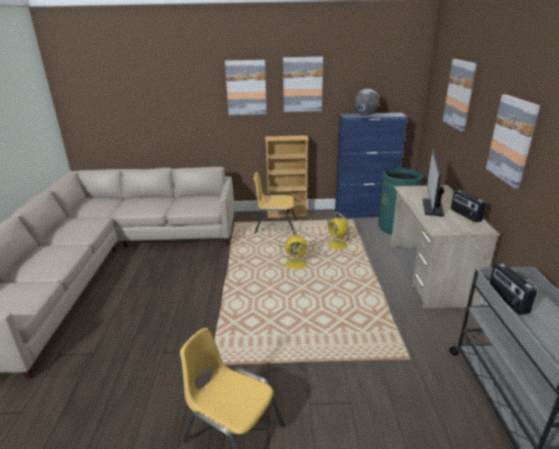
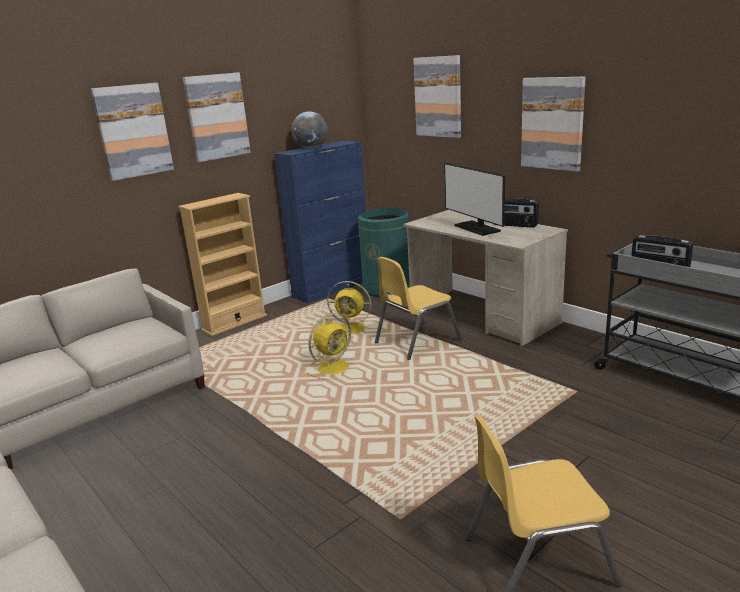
camera: 40 degrees left, 5 degrees down
yellow chair [254,172,297,235] -> yellow chair moved to [375,257,462,360]

